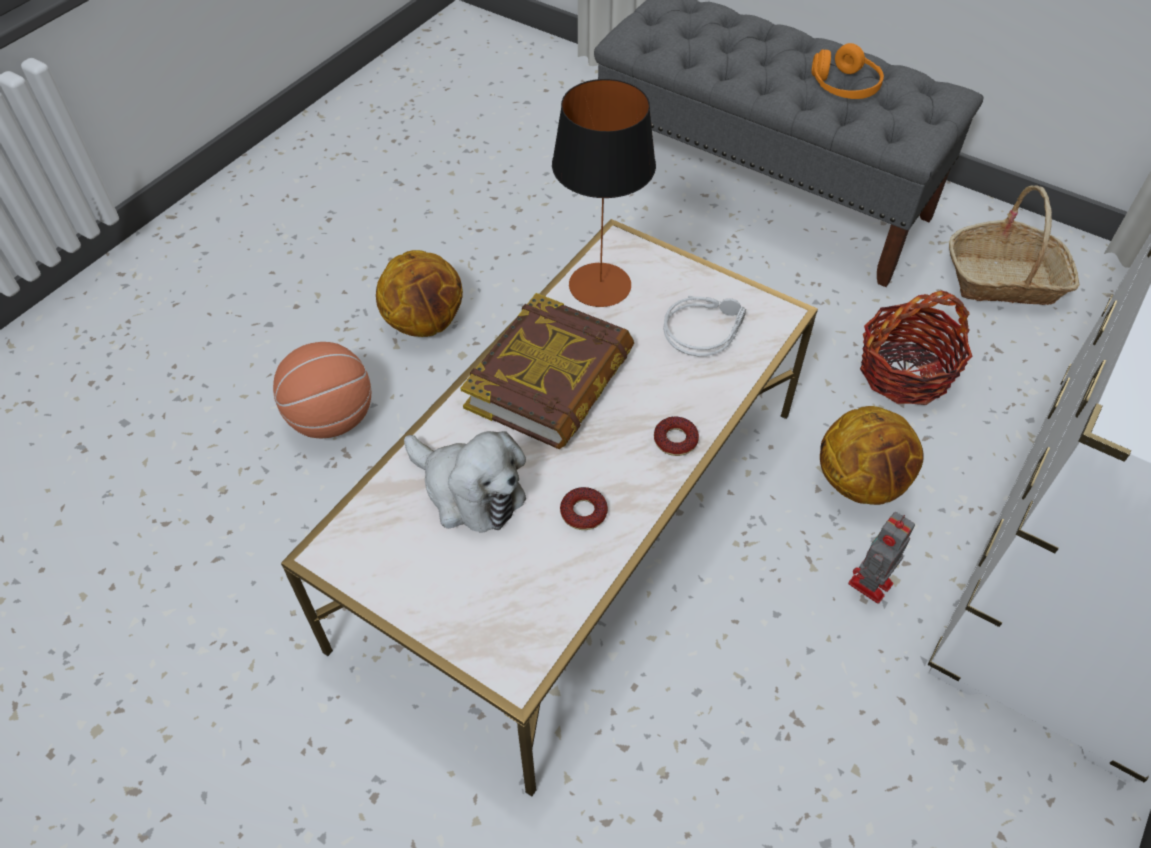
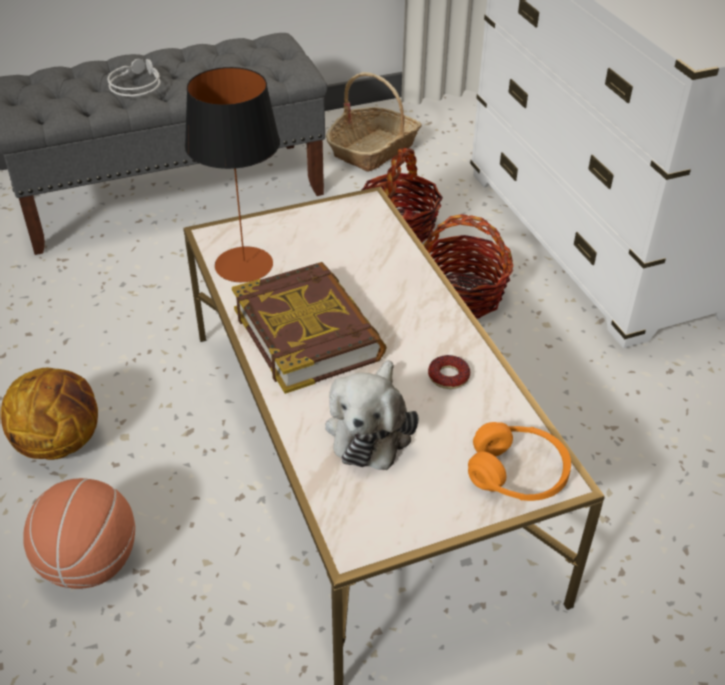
camera: 55 degrees left, 10 degrees down
plush toy [404,431,526,533] -> plush toy turned 120 degrees clockwise [325,360,419,470]
donut [654,416,699,456] -> none
grey headphones [663,296,746,356] -> grey headphones moved to [107,59,161,97]
orange headphones [811,43,884,99] -> orange headphones moved to [468,422,571,501]
basketball [820,406,924,505] -> basket [423,214,513,319]
toy robot [848,512,915,604] -> none

